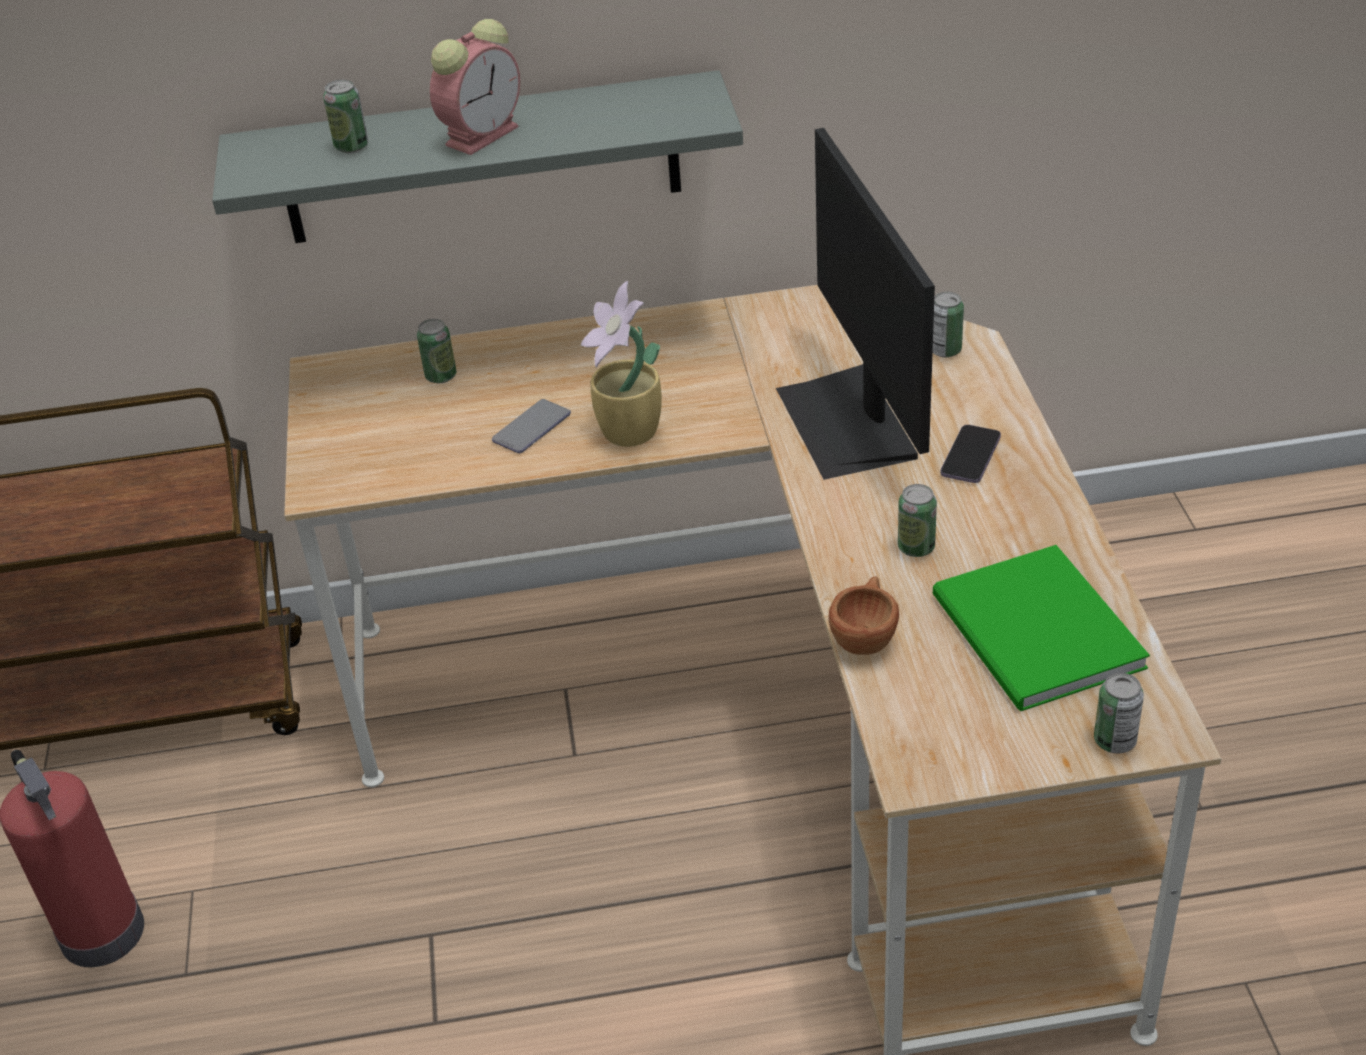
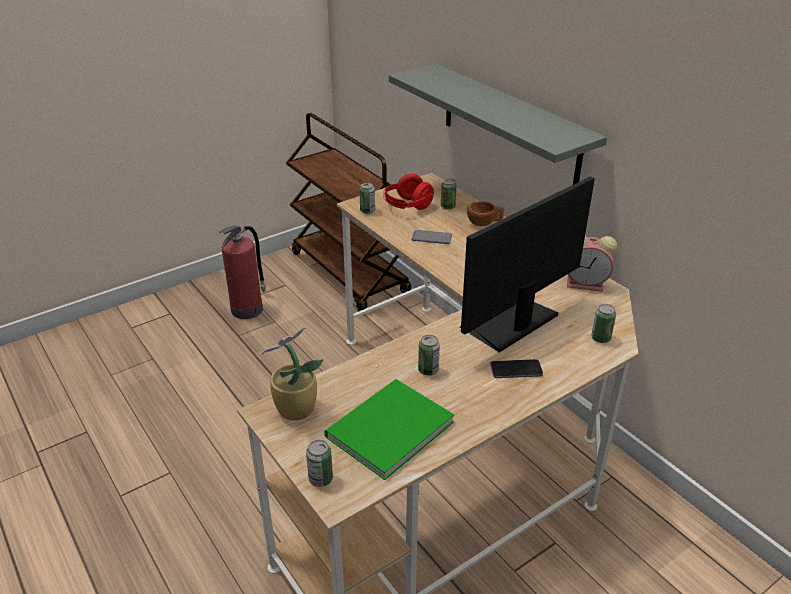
camera: 60 degrees right, 5 degrees down
can [323,80,368,153] -> can moved to [359,183,375,214]
alarm clock [430,19,520,155] -> alarm clock moved to [567,236,617,292]
potted plant [581,281,662,447] -> potted plant moved to [260,326,324,421]
brown cup [828,576,899,655] -> brown cup moved to [467,201,504,226]
none -> red headphones [383,174,434,210]

